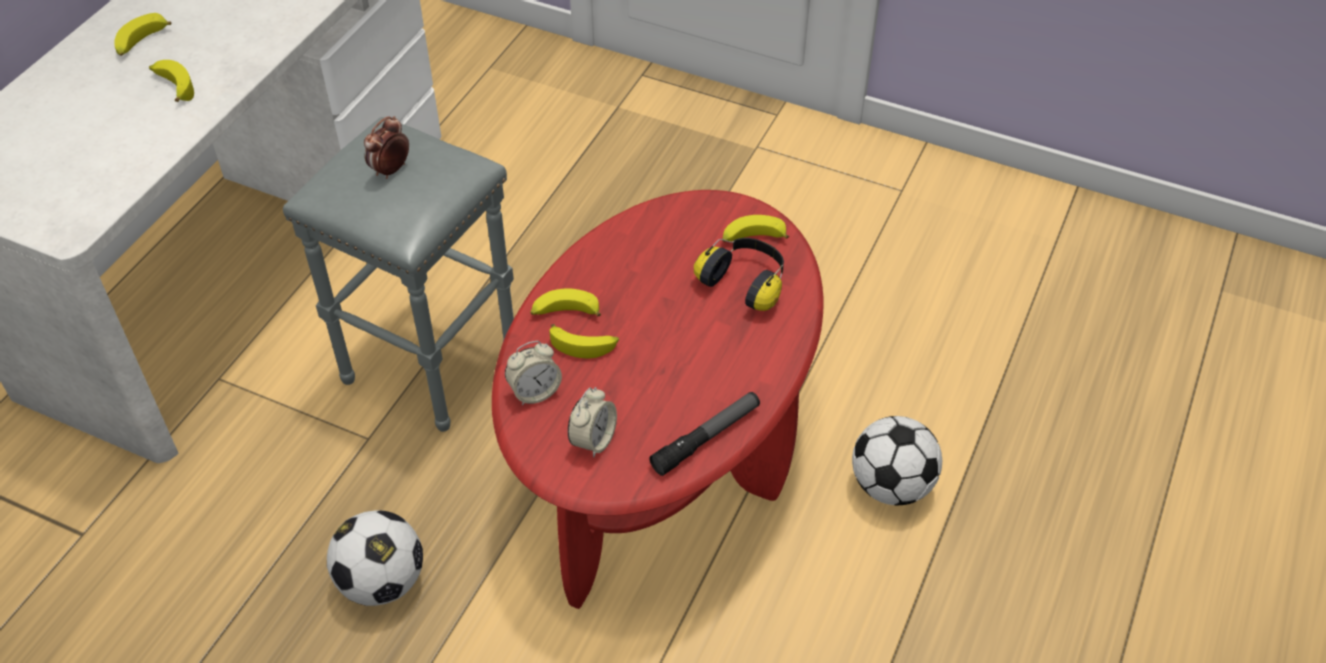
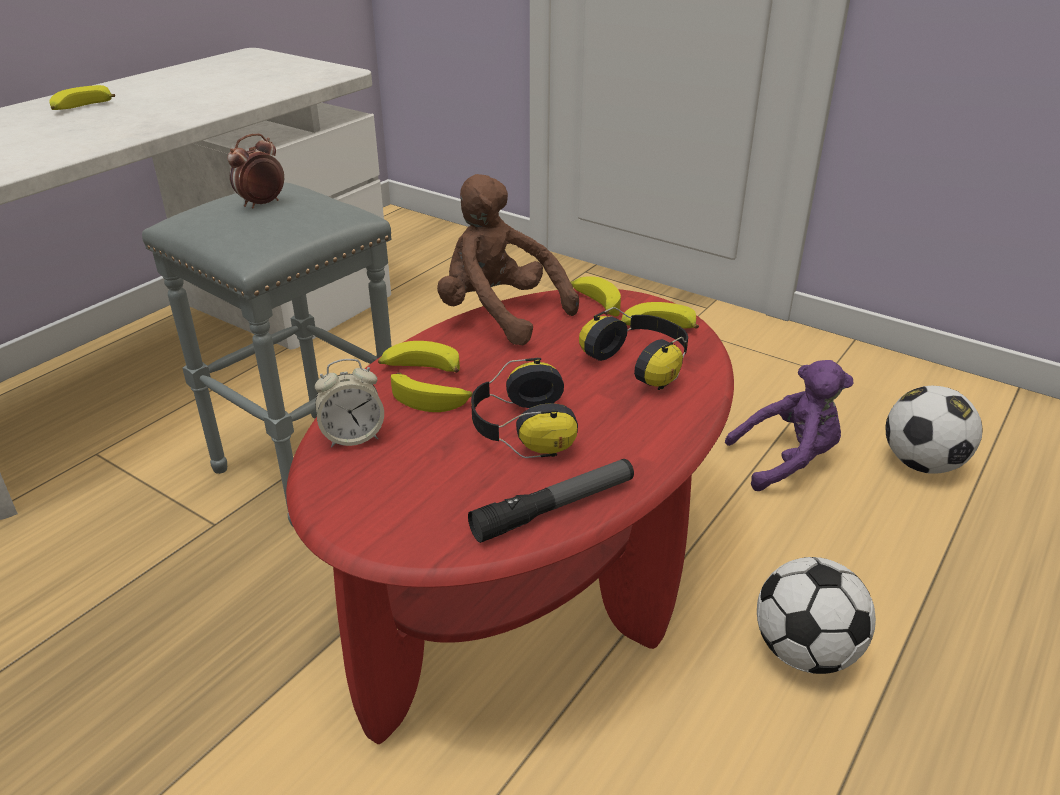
camera: 10 degrees right, 15 degrees down
banana [149,60,194,102] -> banana moved to [570,276,621,317]
football [327,510,423,606] -> football moved to [886,386,983,474]
alarm clock [568,387,617,458] -> none
none -> brown plush toy [437,174,579,346]
none -> headphones [471,358,578,458]
none -> purple plush toy [725,360,853,491]

